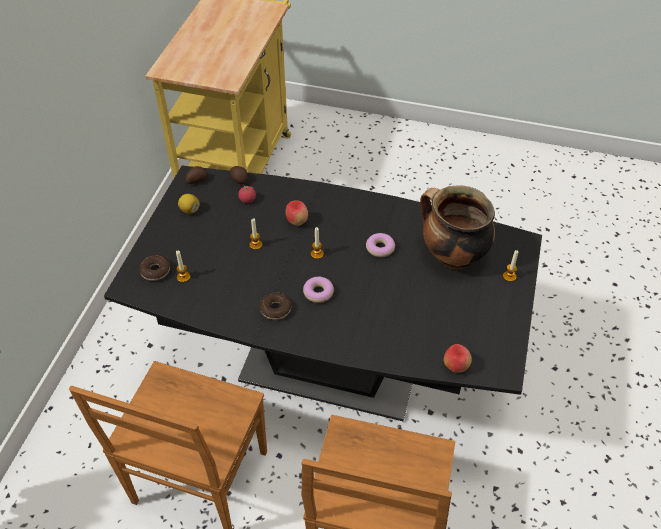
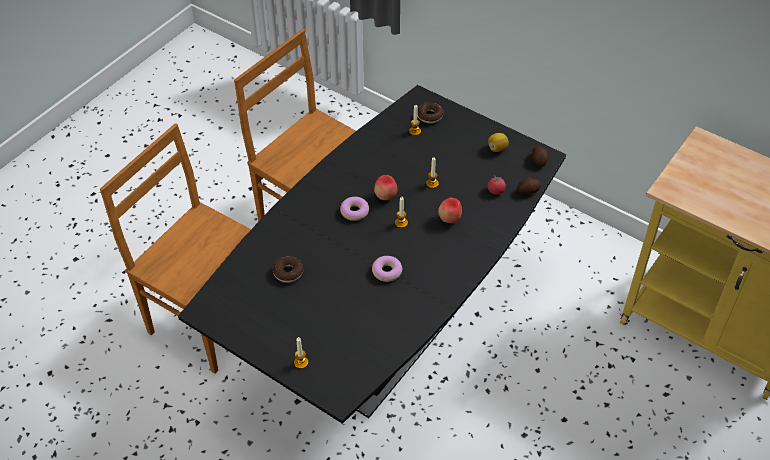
camera: 110 degrees right, 0 degrees up
donut [260,293,291,320] -> donut moved to [273,256,304,283]
cooking pot [420,185,495,269] -> none
apple [444,344,472,373] -> apple moved to [374,175,398,200]

